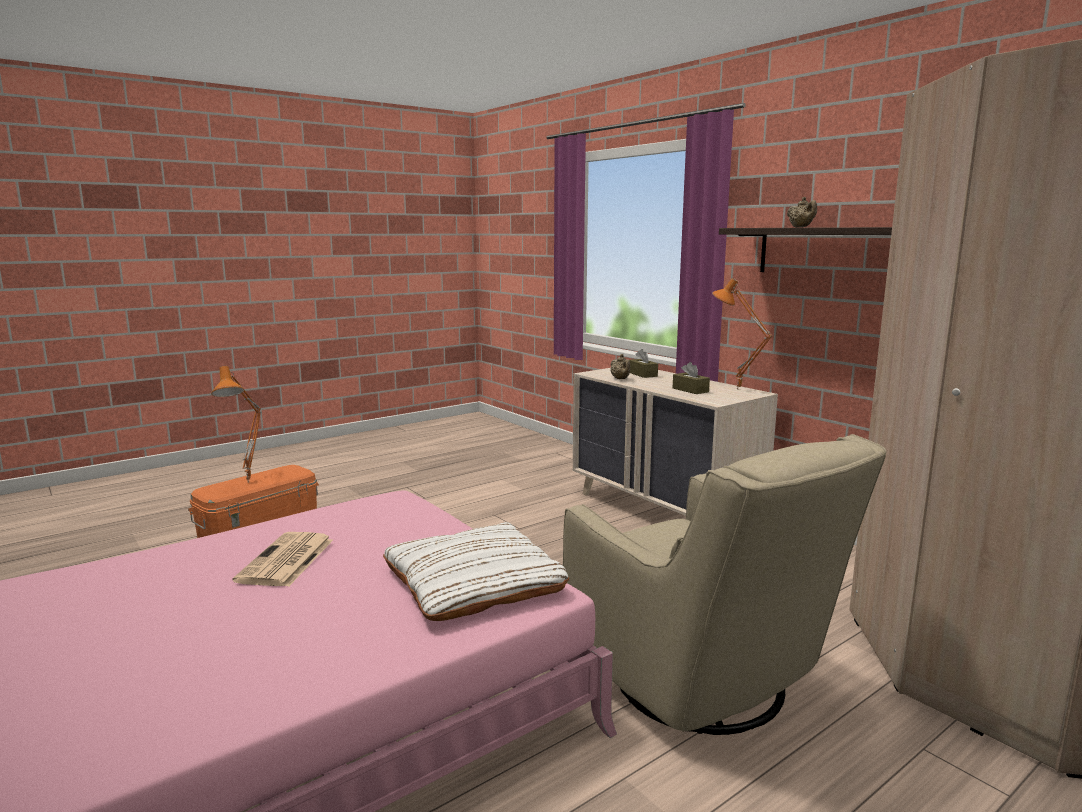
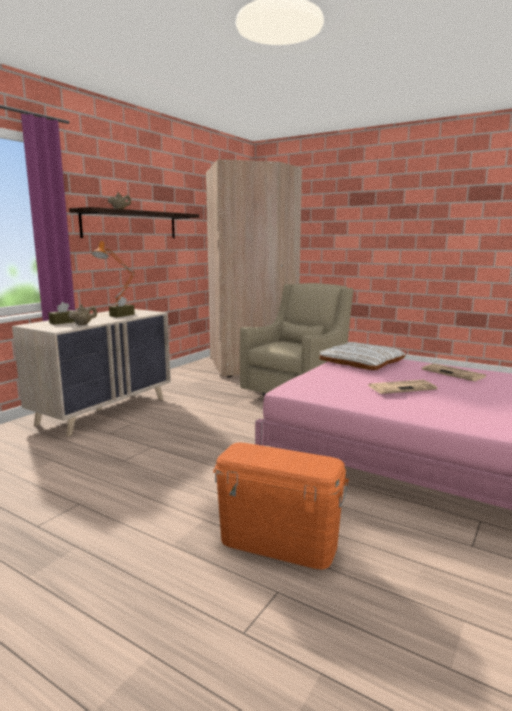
camera: 110 degrees left, 0 degrees up
orange table lamp [211,366,262,483] -> none
none -> newspaper [422,364,486,381]

